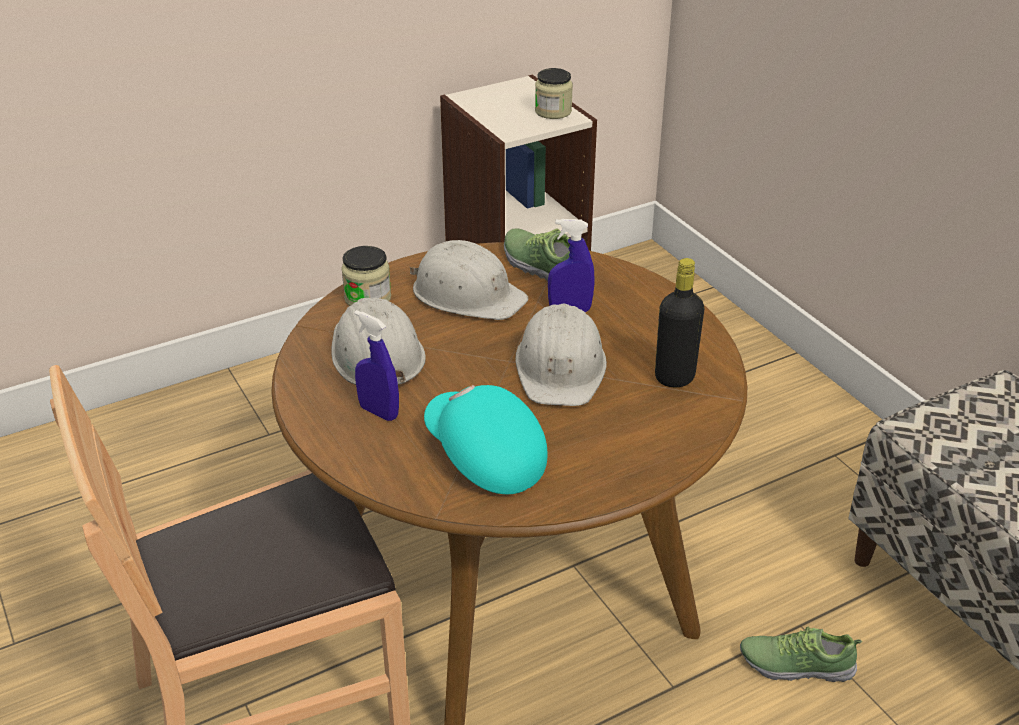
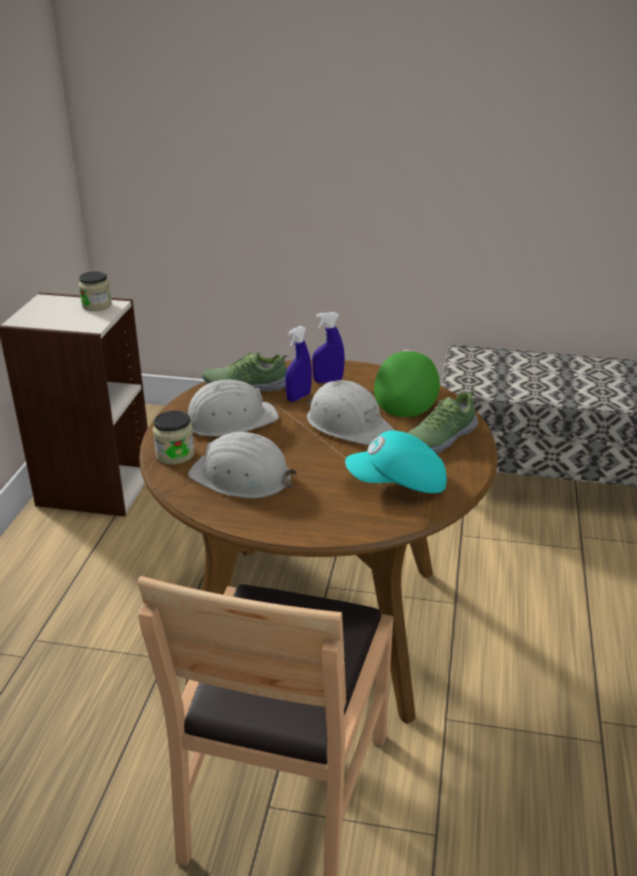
camera: 50 degrees left, 5 degrees down
blue spray bottle [354,310,399,421] -> blue spray bottle moved to [312,312,345,383]
black bottle [655,258,704,387] -> green cap [374,349,440,417]
shoe [740,627,862,682] -> shoe moved to [408,390,478,453]

